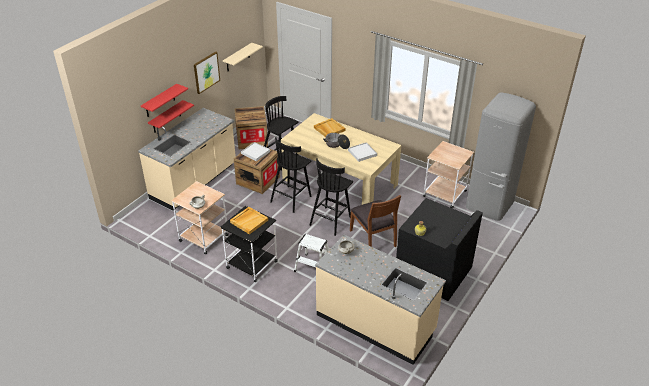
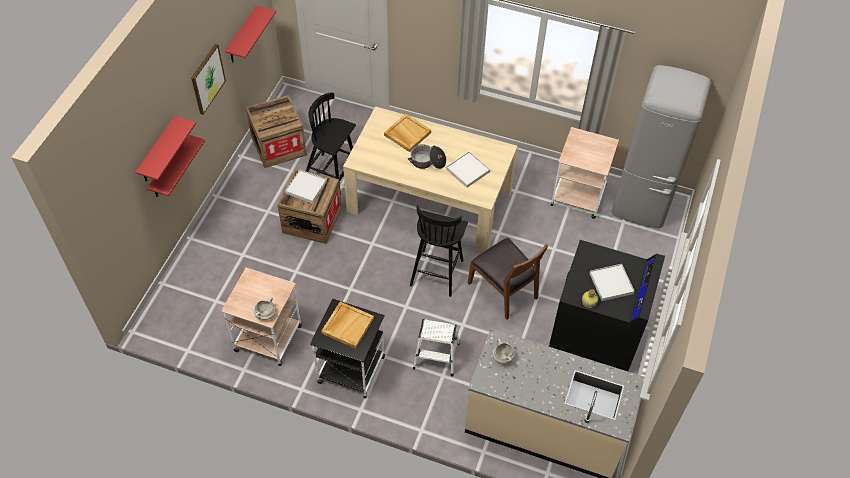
camera: 15 degrees left, 15 degrees up
beige counter [138,108,236,210] -> none
beige shelf [223,43,263,71] -> red shelf [225,5,276,62]
black stool [270,137,312,213] -> none
none -> white tray [589,264,635,301]

